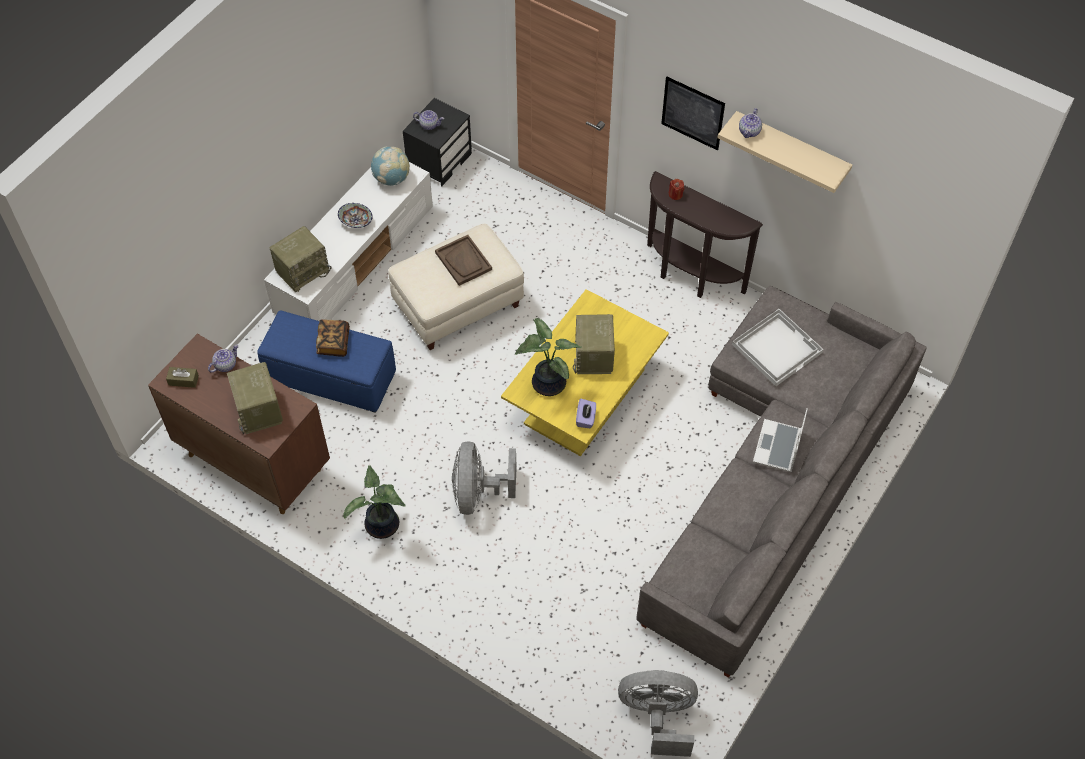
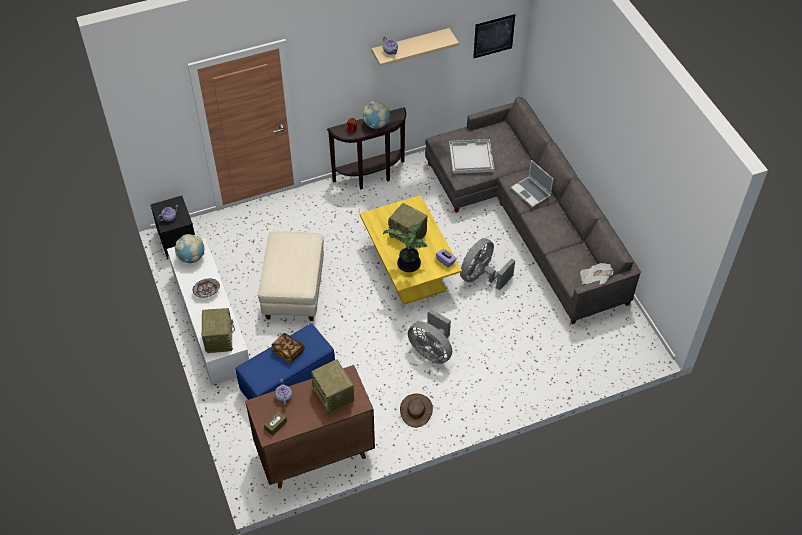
camera: 55 degrees left, 5 degrees down
radio [227,362,283,434] -> radio turned 45 degrees clockwise [311,359,354,415]
potted plant [343,465,406,539] -> brown hat [400,394,433,428]
brown tray [435,235,492,286] -> none
grey fan [618,670,698,757] -> grey fan moved to [460,238,515,290]
picture [661,77,725,151] -> picture moved to [473,14,515,58]
none -> globe [363,101,390,129]
none -> newspaper [580,263,614,285]

